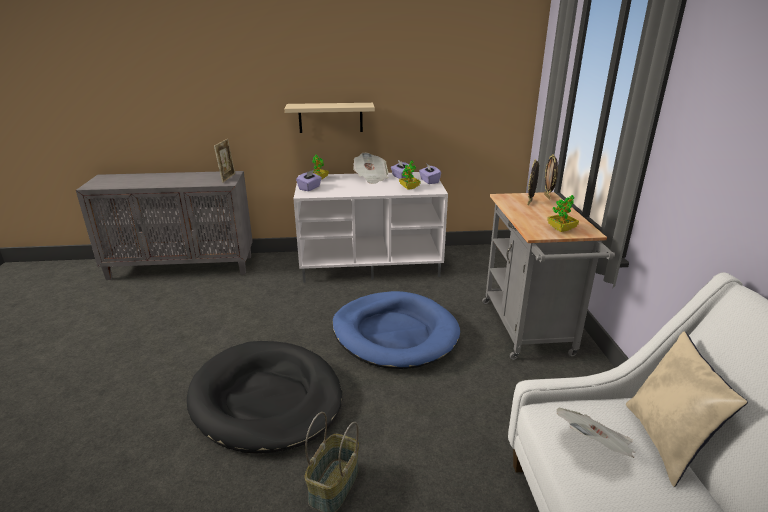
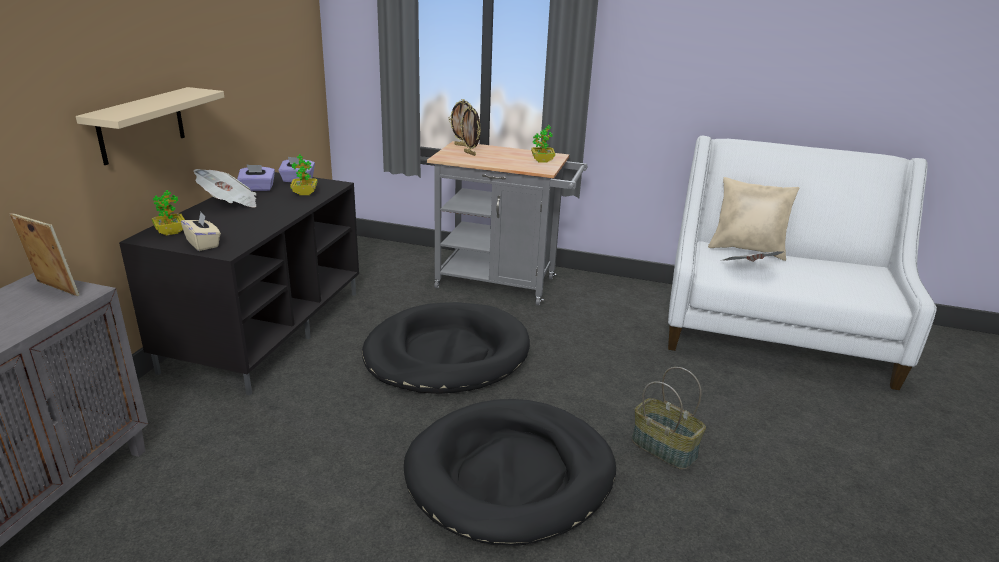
camera: 70 degrees left, 0 degrees up
white tv stand [293,172,448,283] -> black tv stand [119,172,359,395]
purple tissue box [296,170,322,191] -> beige tissue box [181,212,221,251]
blue dog bed [332,291,460,369] -> black dog bed [362,302,530,394]

